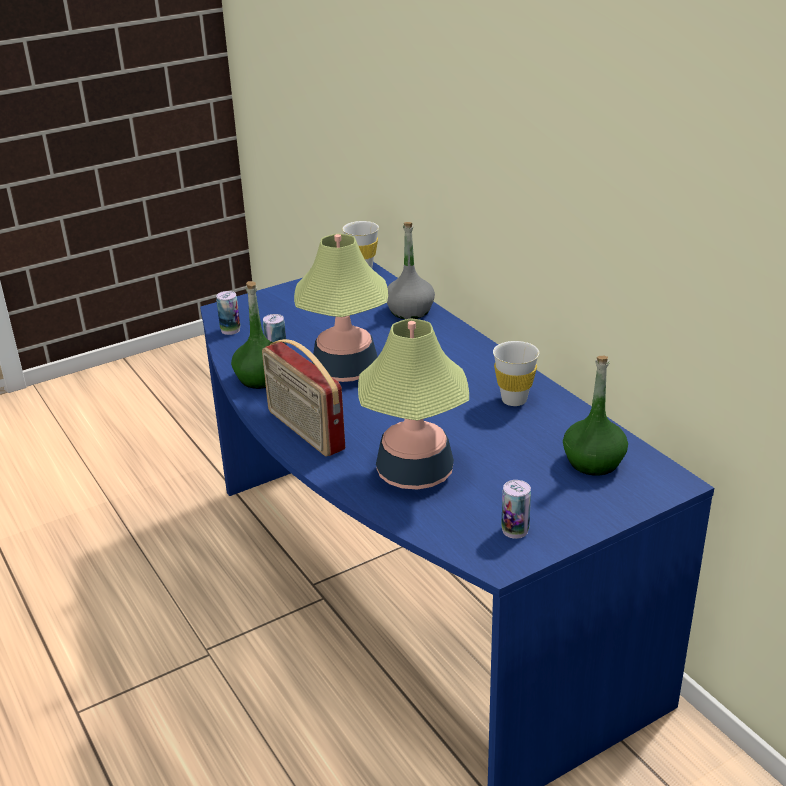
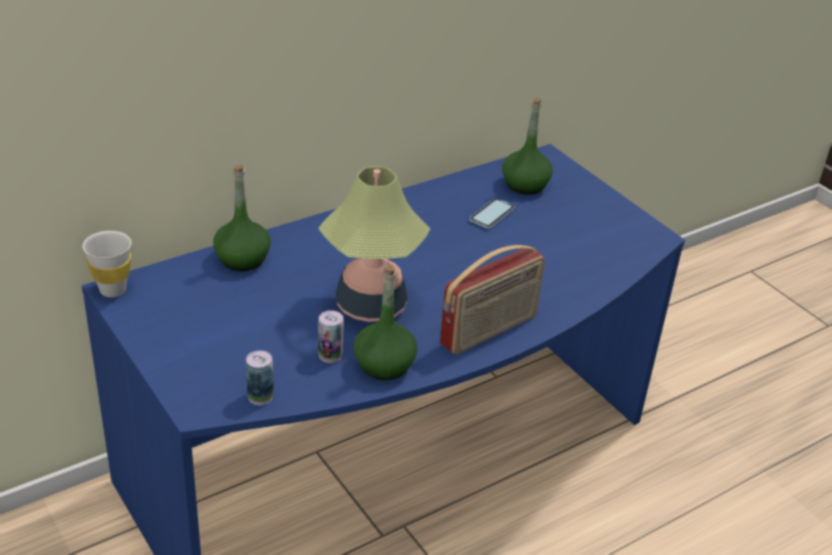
camera: 95 degrees left, 5 degrees up
table lamp [358,318,469,489] -> none
grey bottle [387,222,435,319] -> green bottle [213,165,271,271]
white cup [493,341,539,406] -> none
can [501,480,531,539] -> none
none -> phone [470,198,515,229]

